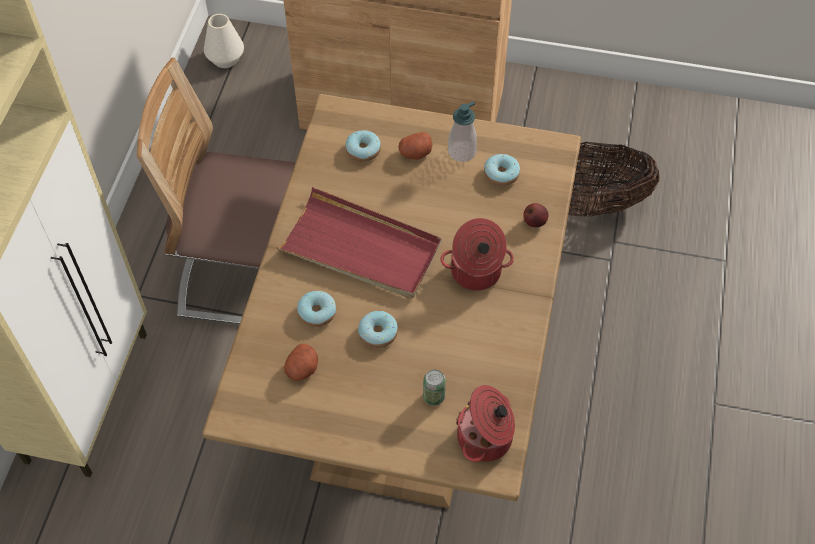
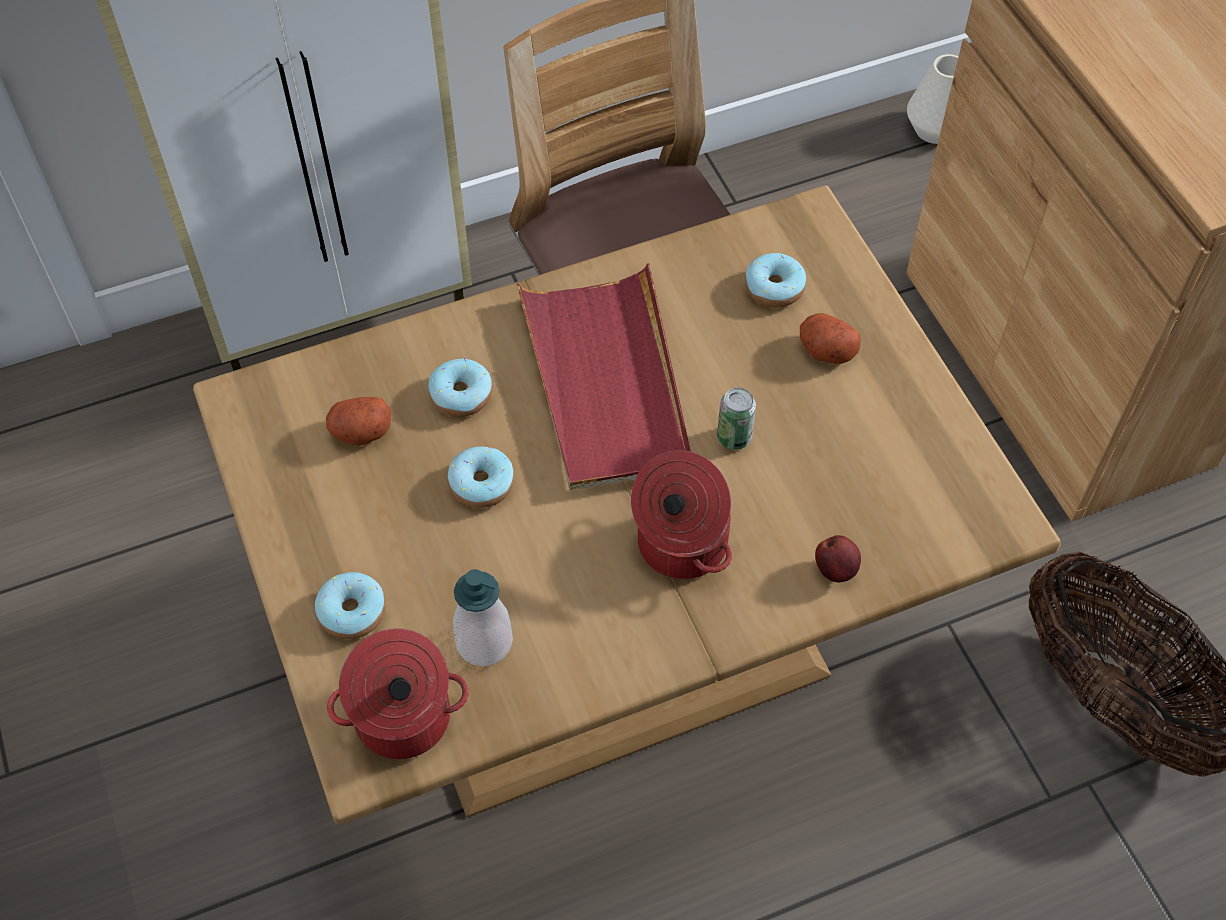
camera: 55 degrees right, 0 degrees up
can [423,369,446,406] -> can moved to [717,388,756,450]
soap dispenser [448,101,477,162] -> soap dispenser moved to [453,569,513,666]
donut [484,154,520,186] -> donut moved to [315,572,386,639]

